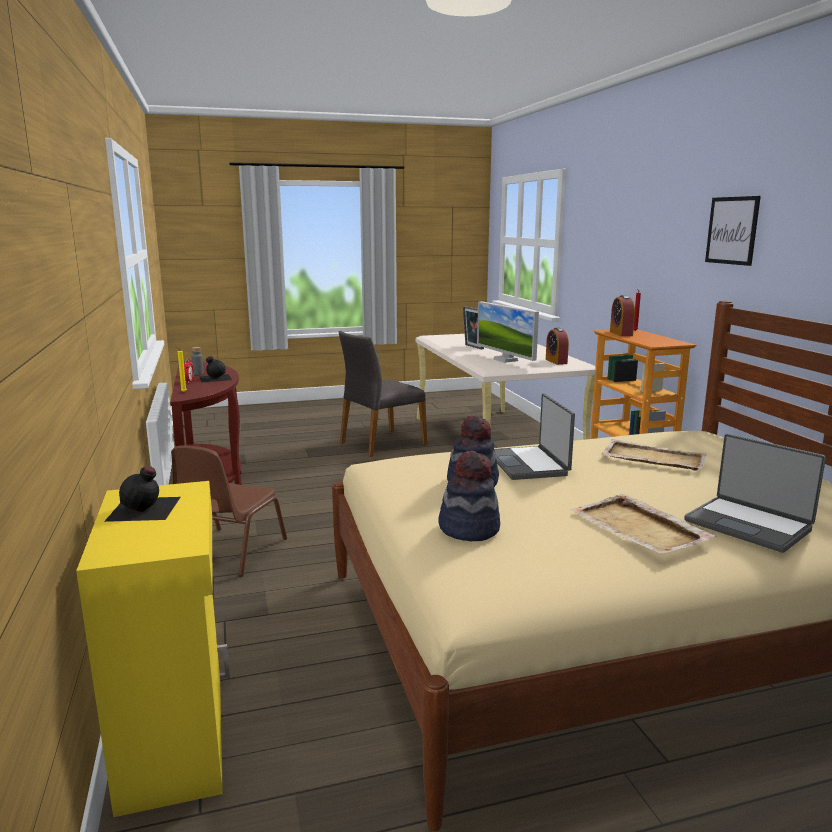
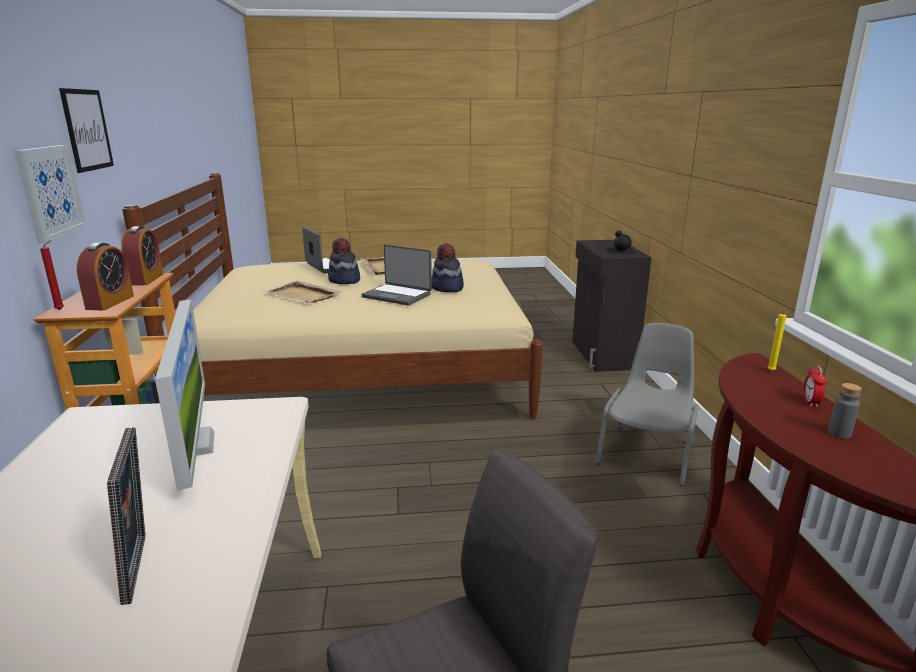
camera: 170 degrees left, 5 degrees up
yellow cabinet [76,481,230,817] -> black cabinet [572,240,651,372]
brown chair [171,445,287,577] -> grey chair [596,323,699,486]
black bottle [199,356,232,383] -> none
hat [438,451,500,541] -> hat moved to [328,238,360,284]
laptop [494,394,575,480] -> laptop turned 120 degrees clockwise [361,245,432,305]
alarm clock [546,328,569,365] -> alarm clock moved to [121,226,163,286]
none -> picture [15,145,87,243]

